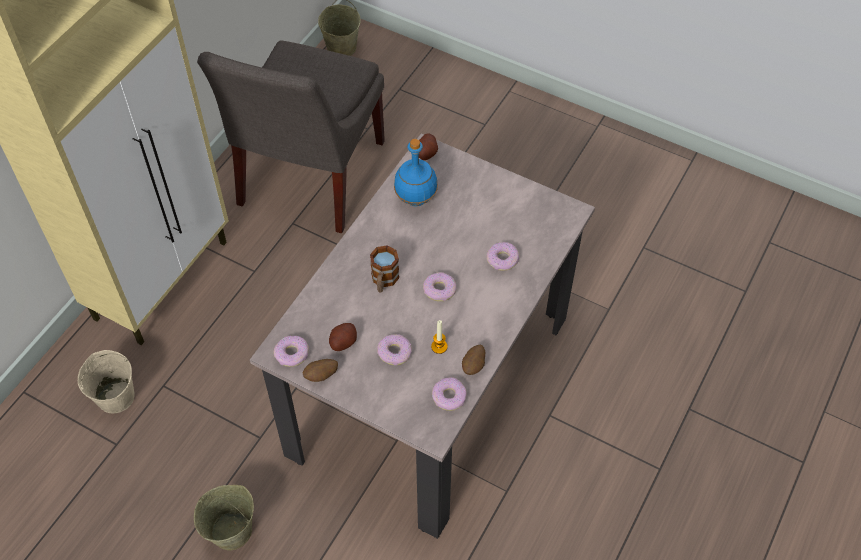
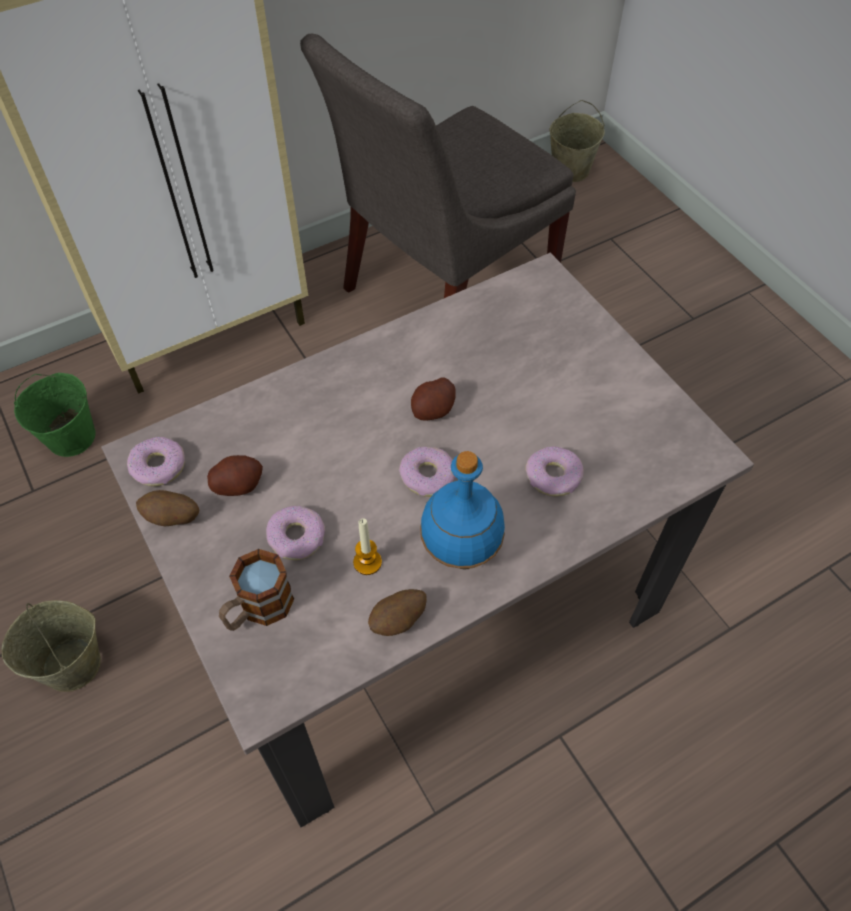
camera: 30 degrees right, 0 degrees up
beige bucket [78,350,135,413] -> green bucket [14,373,96,457]
mug [370,246,399,293] -> mug moved to [219,549,294,631]
blue bottle [394,139,438,206] -> blue bottle moved to [420,451,505,570]
potato [419,133,438,160] -> potato moved to [411,377,456,421]
donut [432,377,467,411] -> none

